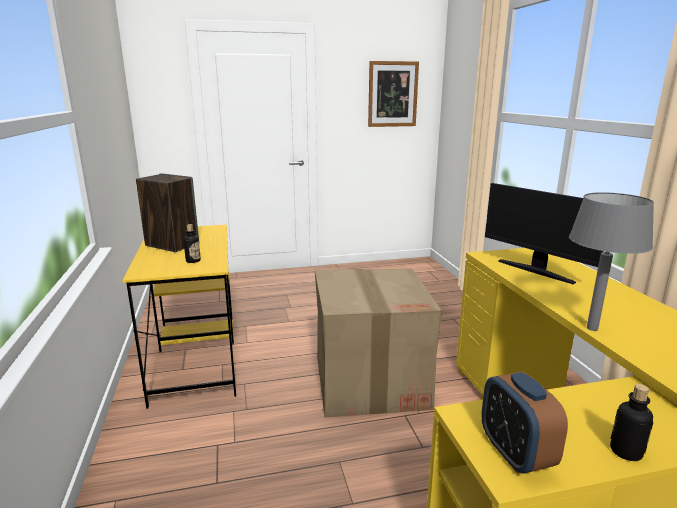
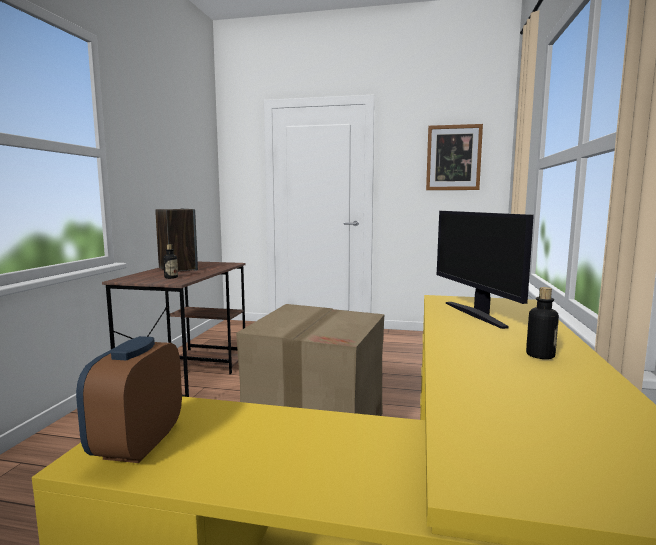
camera: 25 degrees right, 10 degrees down
yellow desk [122,225,236,409] -> brown desk [102,262,246,397]
grey table lamp [569,192,654,331] -> none
bottle [610,384,653,461] -> bottle moved to [526,287,559,359]

